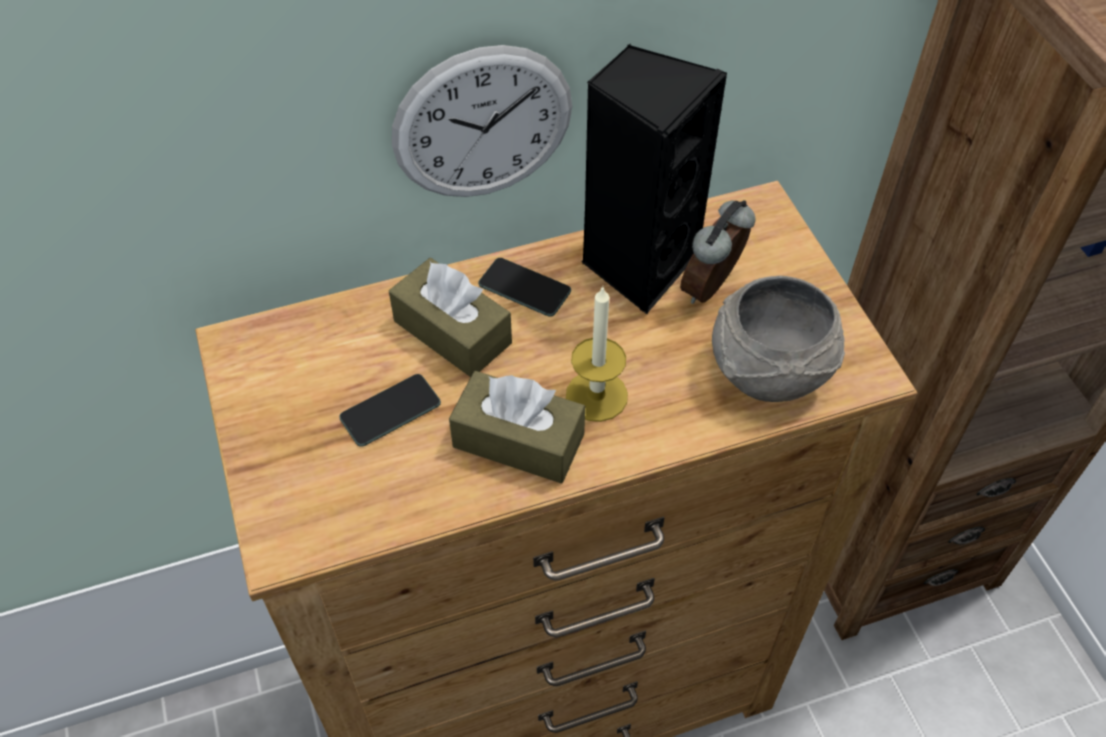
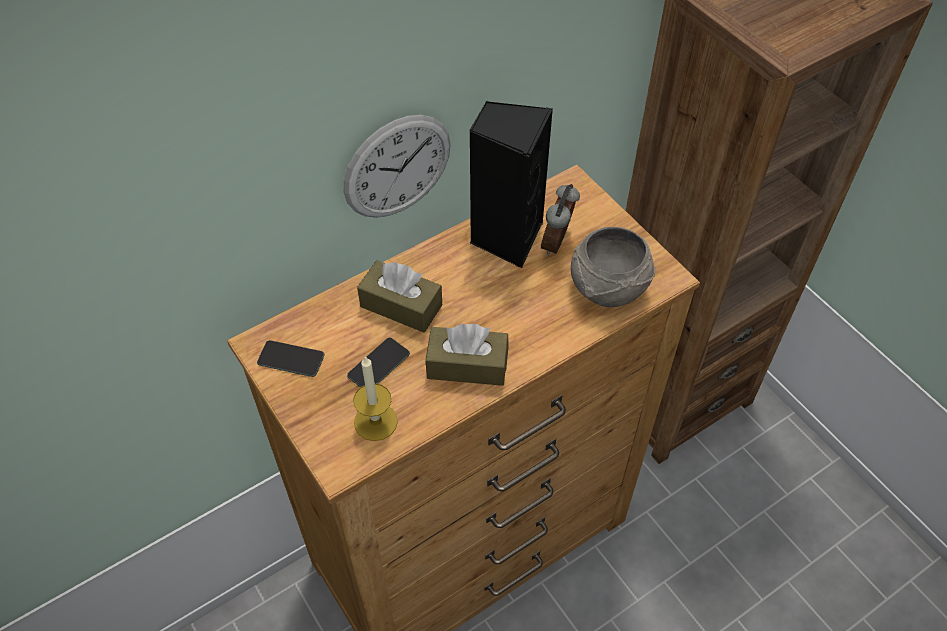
camera: 15 degrees left, 0 degrees up
phone [478,258,571,317] -> phone moved to [257,340,325,377]
candle [566,286,628,422] -> candle moved to [353,356,398,441]

